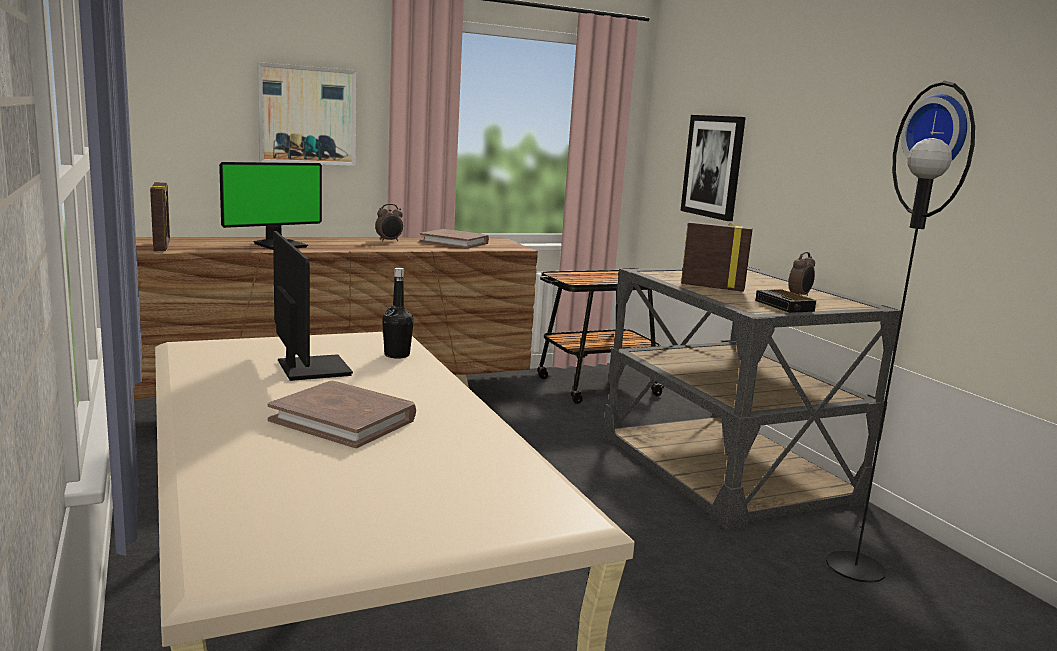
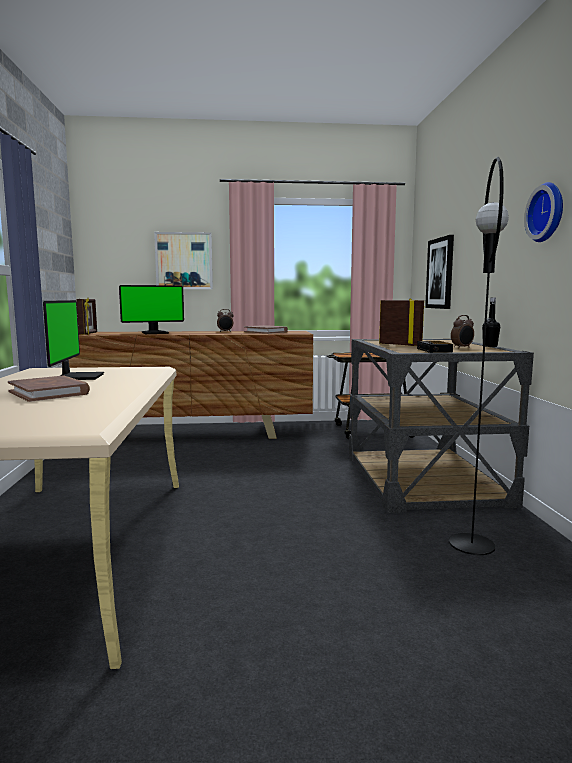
camera: 20 degrees right, 5 degrees down
black bottle [382,268,414,359] -> black bottle moved to [482,298,500,347]

